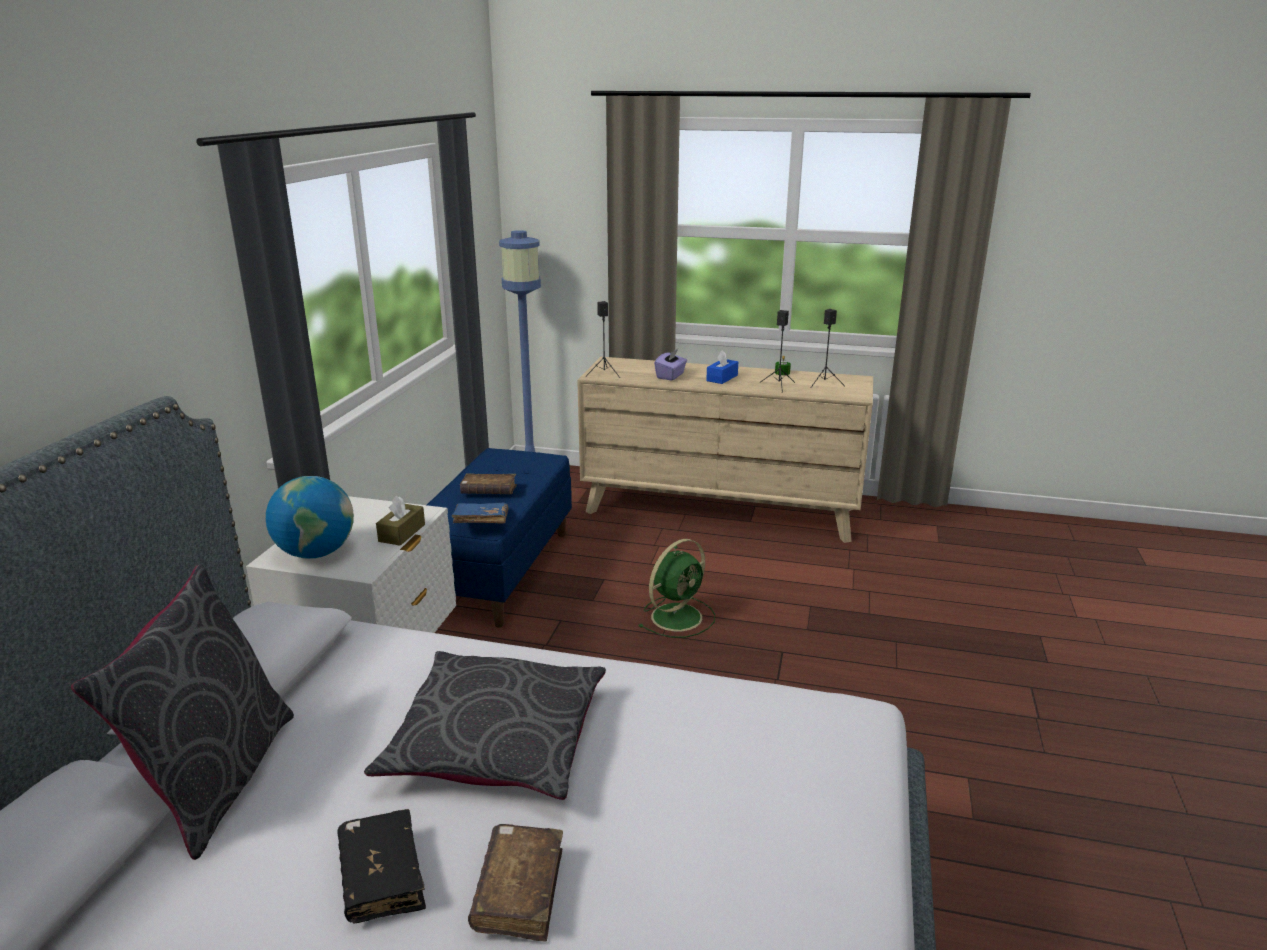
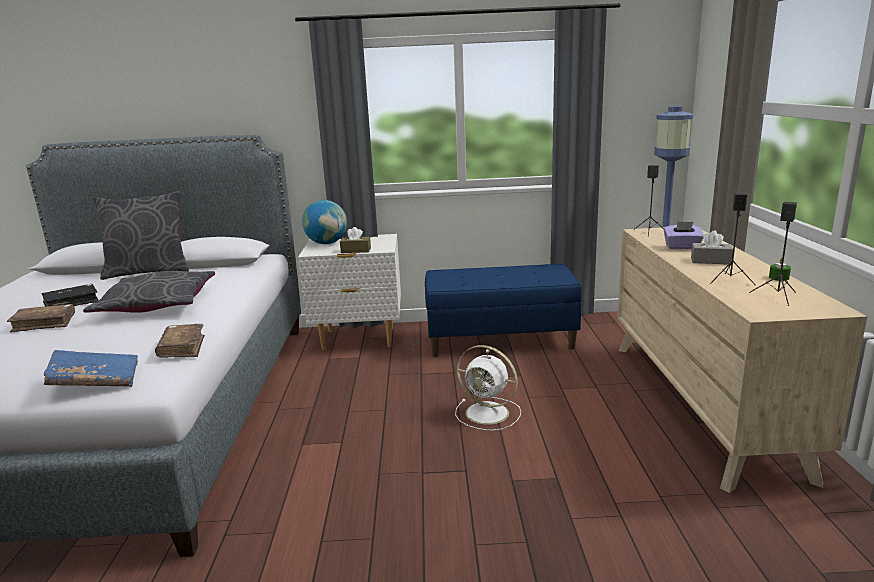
camera: 75 degrees right, 5 degrees down
blue book [452,503,508,523] -> blue book moved to [44,350,138,387]
brown book [460,473,517,494] -> brown book moved to [155,324,205,358]
green fan [639,539,715,638] -> white fan [455,345,521,431]
blue tissue box [706,350,738,384] -> grey tissue box [691,230,733,265]

